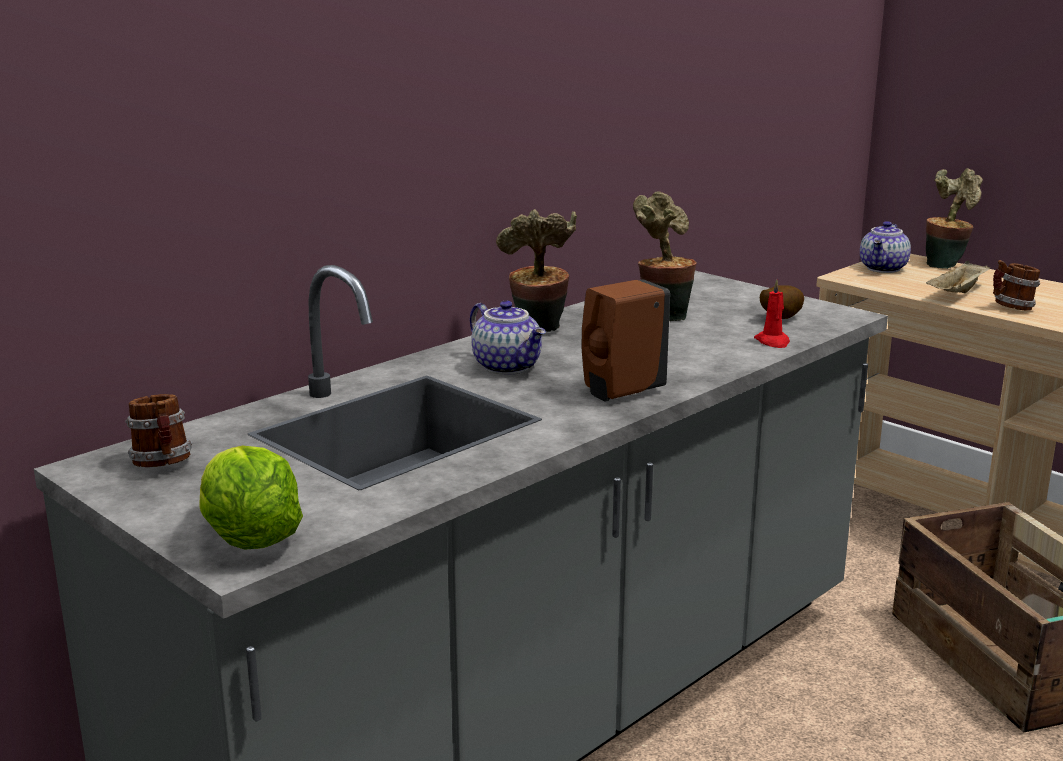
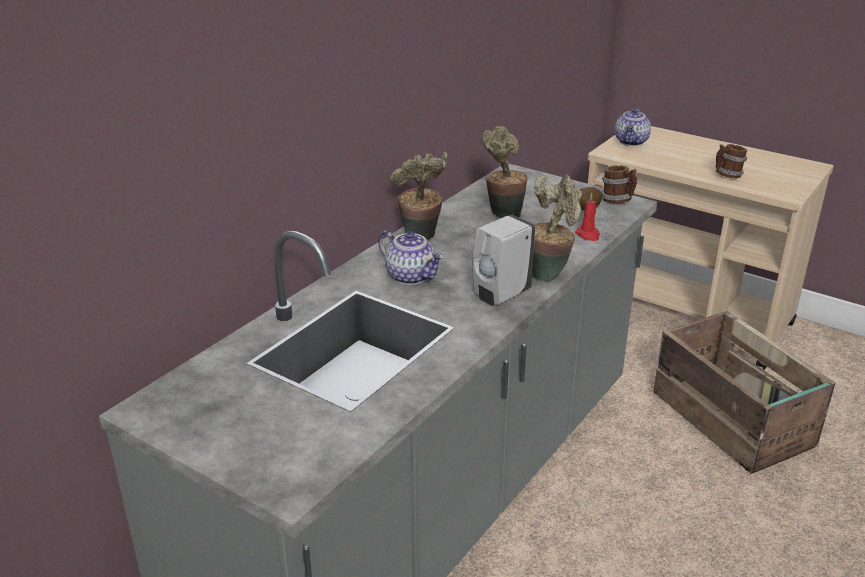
camera: 10 degrees left, 10 degrees up
mug [126,394,192,467] -> mug moved to [602,165,637,203]
lettuce [199,446,303,550] -> none
brown soap dispenser [582,279,670,402] -> white soap dispenser [472,215,535,306]
potted plant [926,168,983,269] -> potted plant moved to [532,175,582,281]
beige tray [926,261,990,293] -> none

